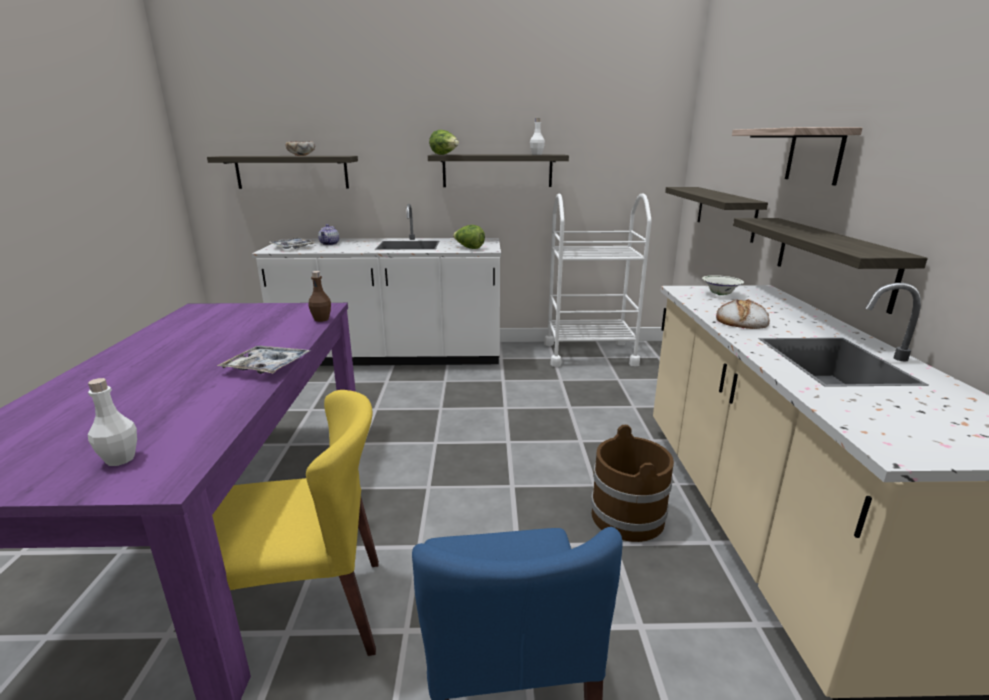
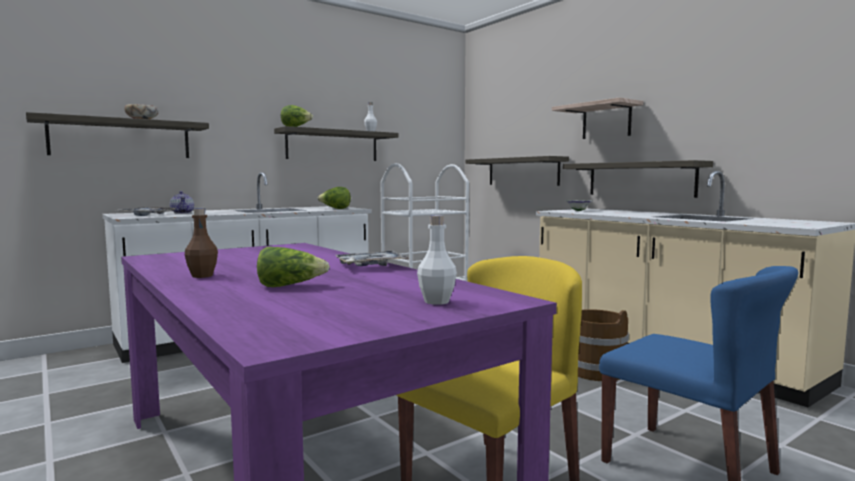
camera: 35 degrees left, 15 degrees down
brown bottle [309,271,331,322] -> brown bottle moved to [185,208,218,278]
bread [716,299,770,329] -> none
none -> lettuce [257,247,330,287]

